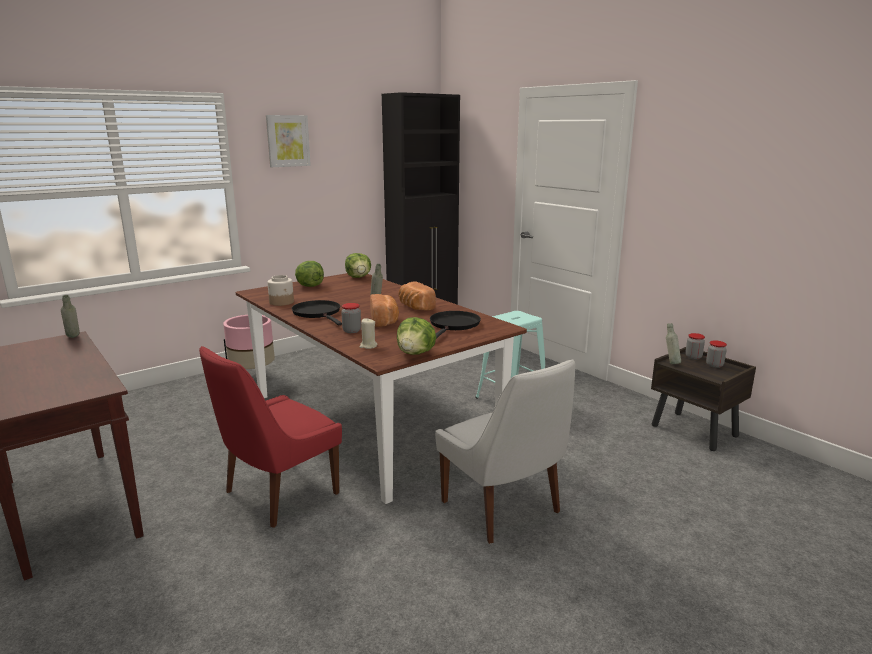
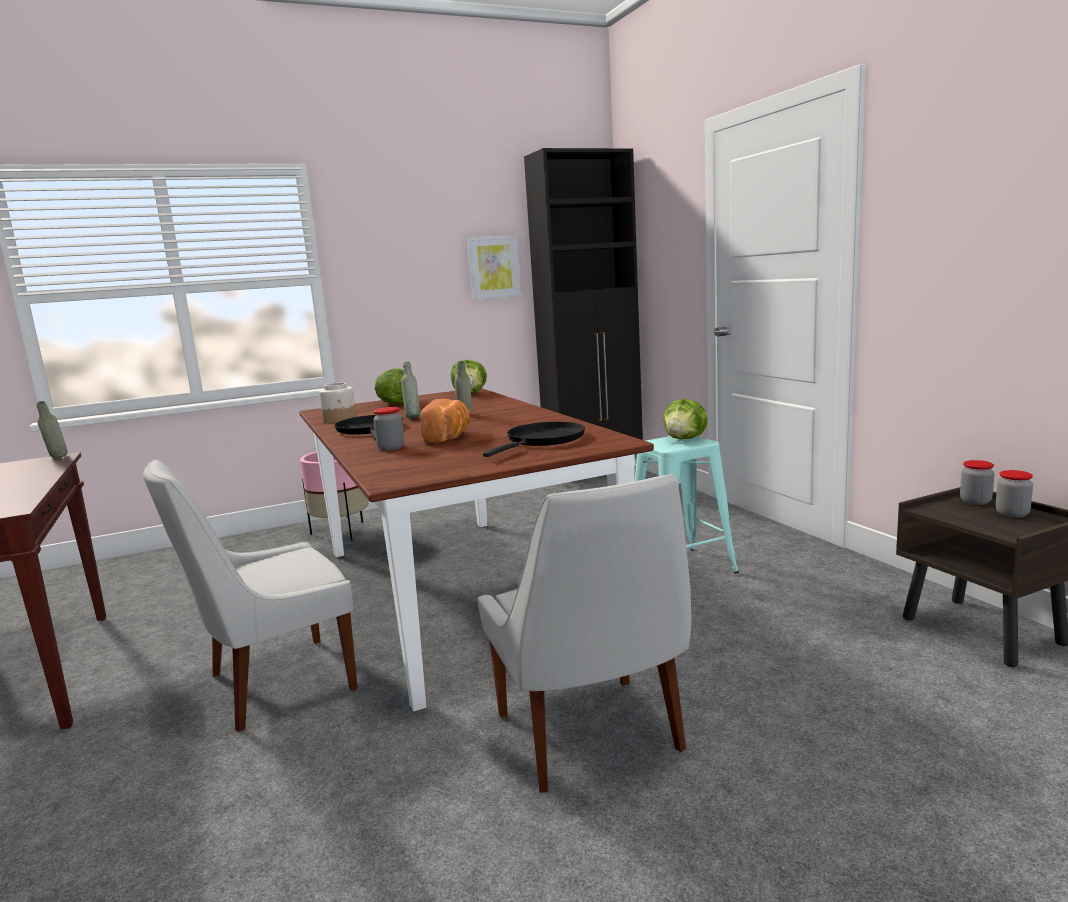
camera: 15 degrees right, 5 degrees down
red chair [199,346,342,528] -> white chair [143,459,358,732]
picture [266,115,311,167] -> picture moved to [467,235,521,300]
beige candle [359,318,378,349] -> none
lettuce [397,317,436,355] -> lettuce moved to [664,399,708,439]
bread [399,281,436,311] -> none
grey bottle [666,323,681,364] -> grey bottle moved to [401,362,420,418]

